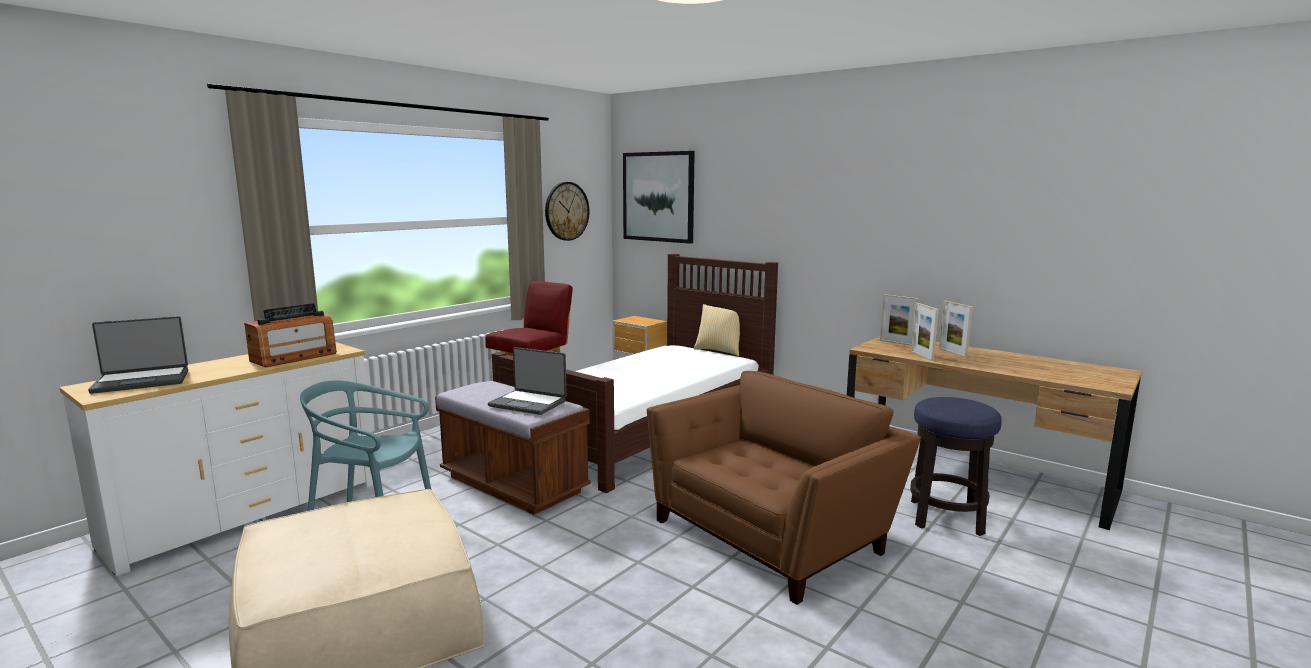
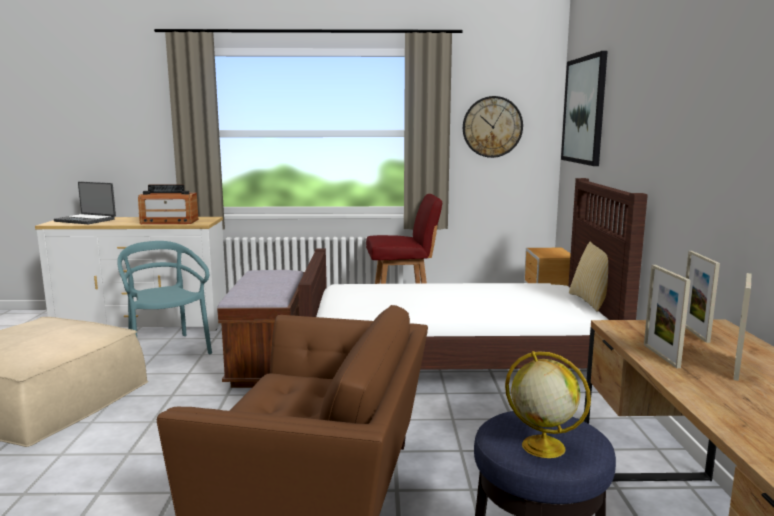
camera: 50 degrees right, 0 degrees up
laptop [488,347,567,415] -> none
picture frame [911,303,939,361] -> picture frame turned 45 degrees counterclockwise [644,265,691,368]
none -> globe [505,351,591,458]

